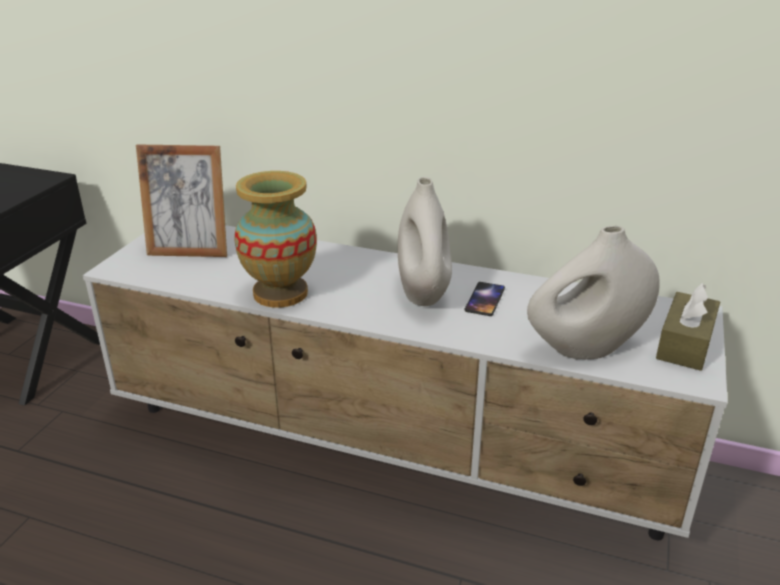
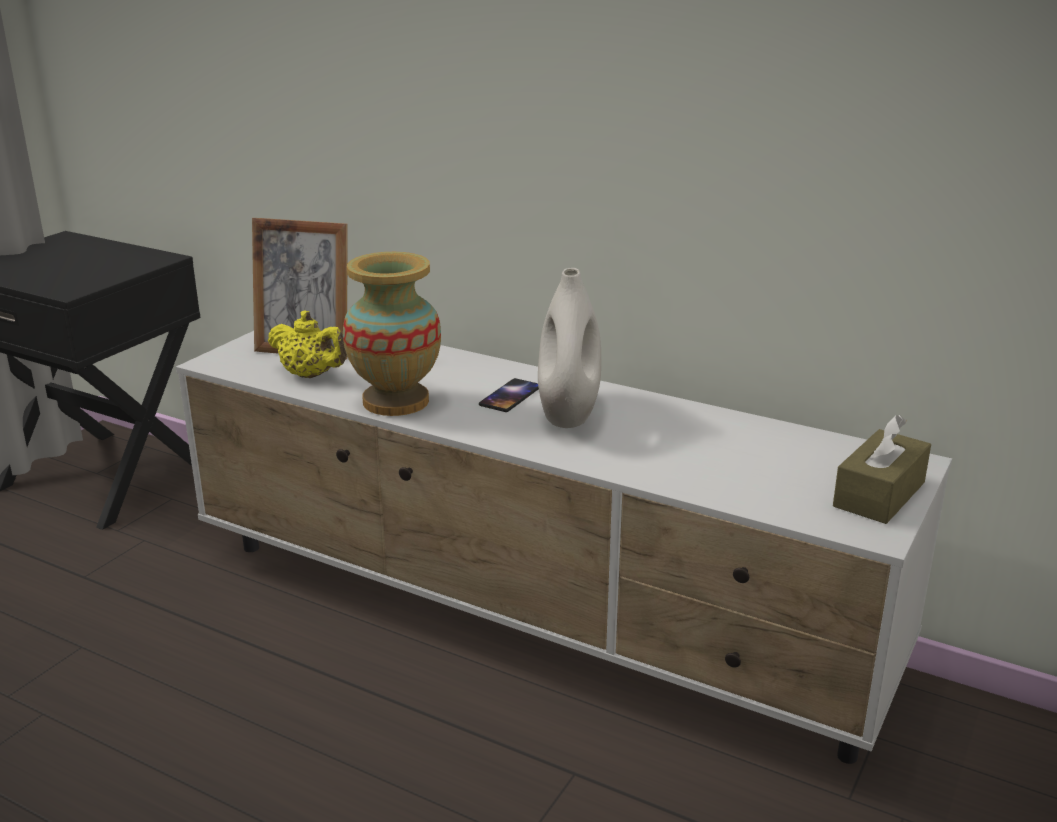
camera: 10 degrees right, 5 degrees down
phone [464,282,505,316] -> phone moved to [479,378,539,412]
white vase [527,226,660,360] -> none
none -> yellow teapot [268,310,347,378]

